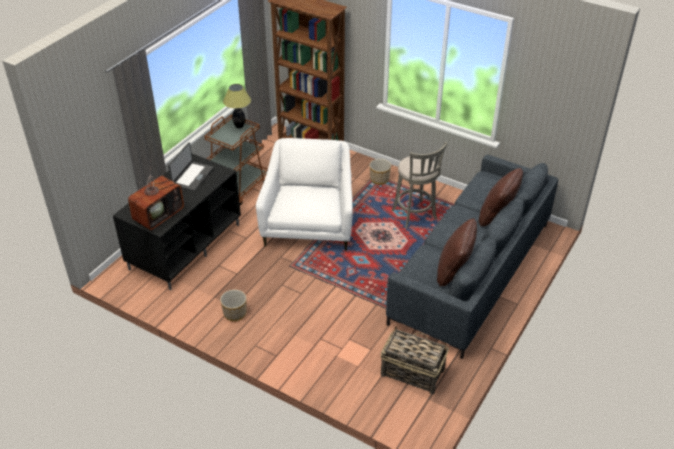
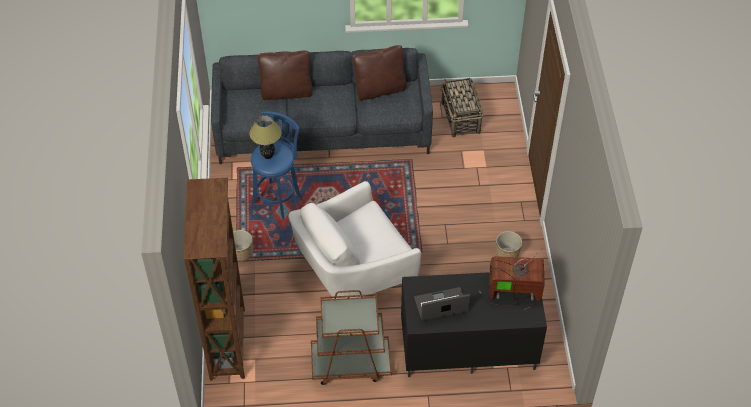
camera: 125 degrees left, 10 degrees up
table lamp [223,84,251,128] -> table lamp moved to [249,115,282,159]
grey stool [391,142,447,229] -> blue stool [251,111,302,220]

